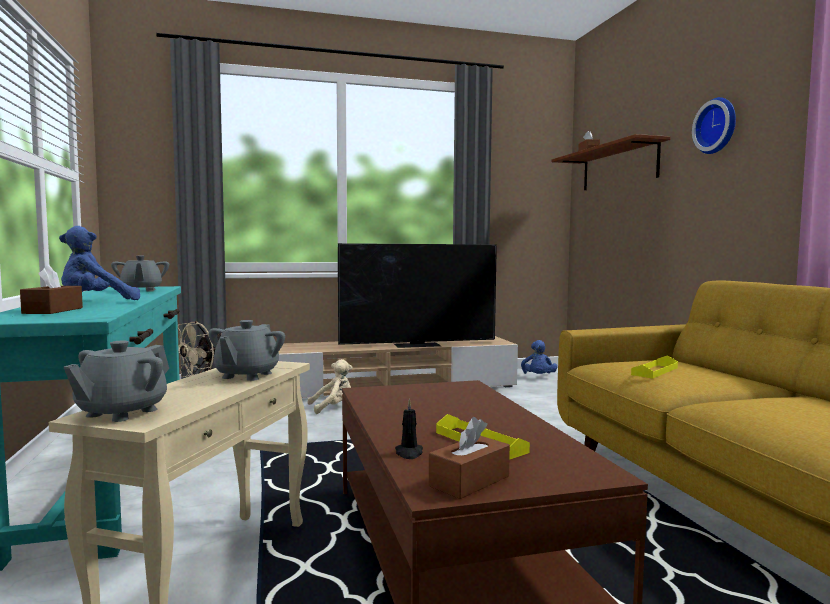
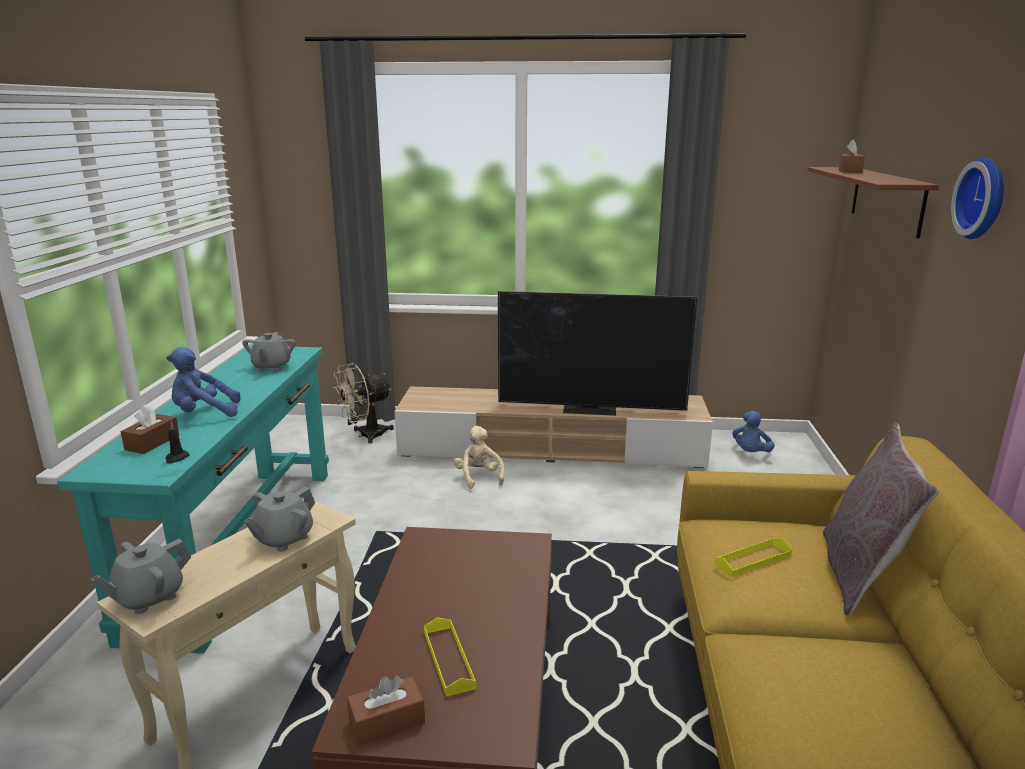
camera: 20 degrees right, 15 degrees up
beige plush toy [308,359,352,414] -> beige plush toy turned 105 degrees counterclockwise [454,426,505,489]
black candle [395,398,423,459] -> black candle moved to [166,422,190,464]
none -> grey pillow [823,423,939,616]

